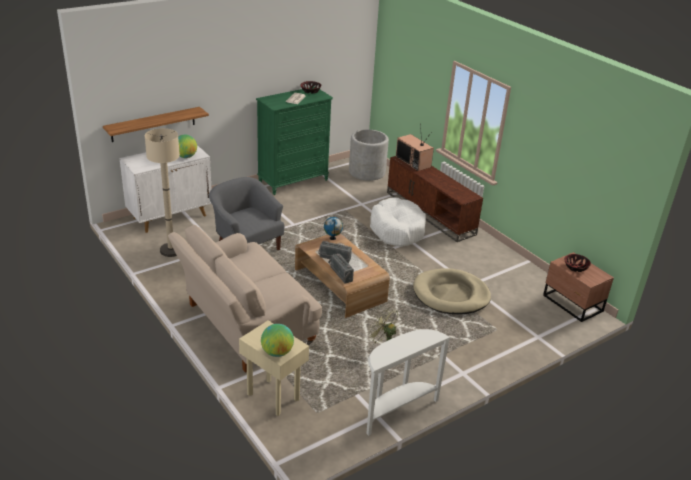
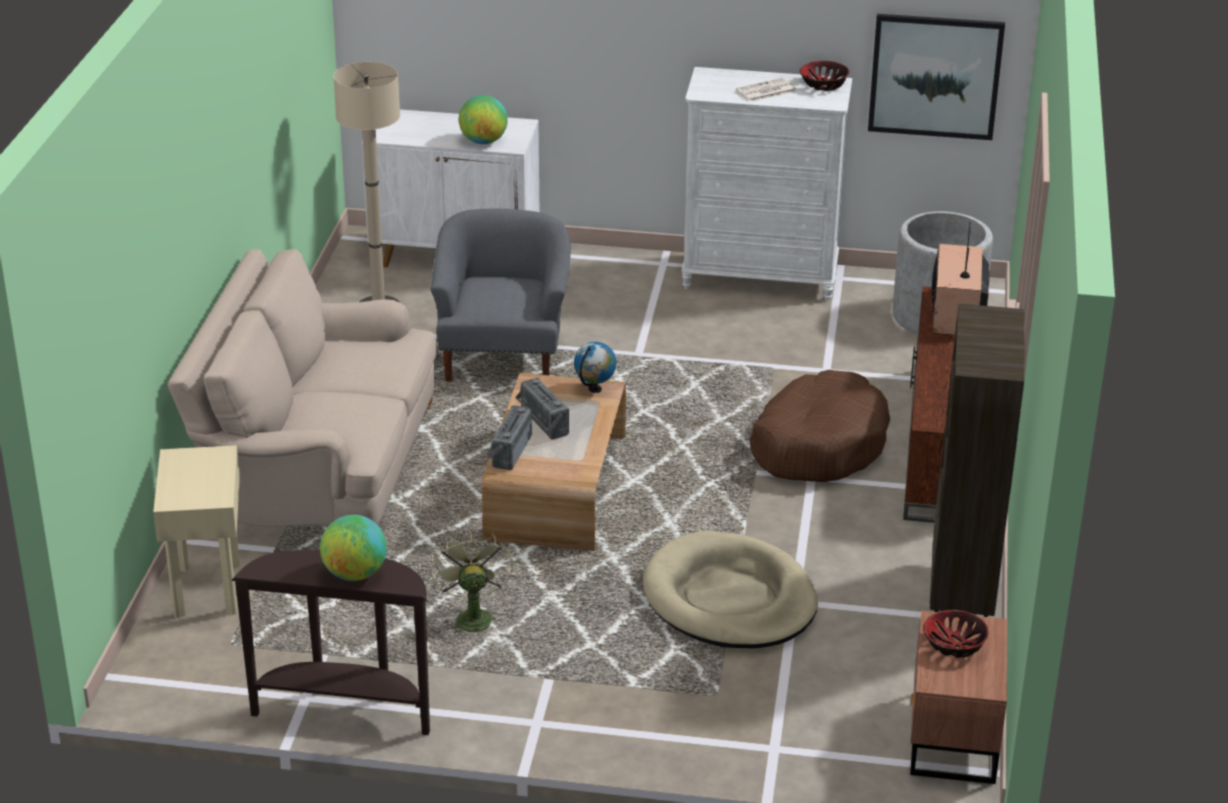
camera: 45 degrees right, 0 degrees up
shelf [103,107,209,142] -> none
green dresser [256,87,333,195] -> white dresser [682,67,852,301]
globe [261,324,294,357] -> globe moved to [320,515,387,581]
white console table [366,329,450,436] -> brown console table [232,550,430,735]
white dog bed [370,197,426,247] -> brown dog bed [750,370,890,482]
none -> picture [868,14,1005,140]
none -> brown bookcase [930,304,1024,617]

